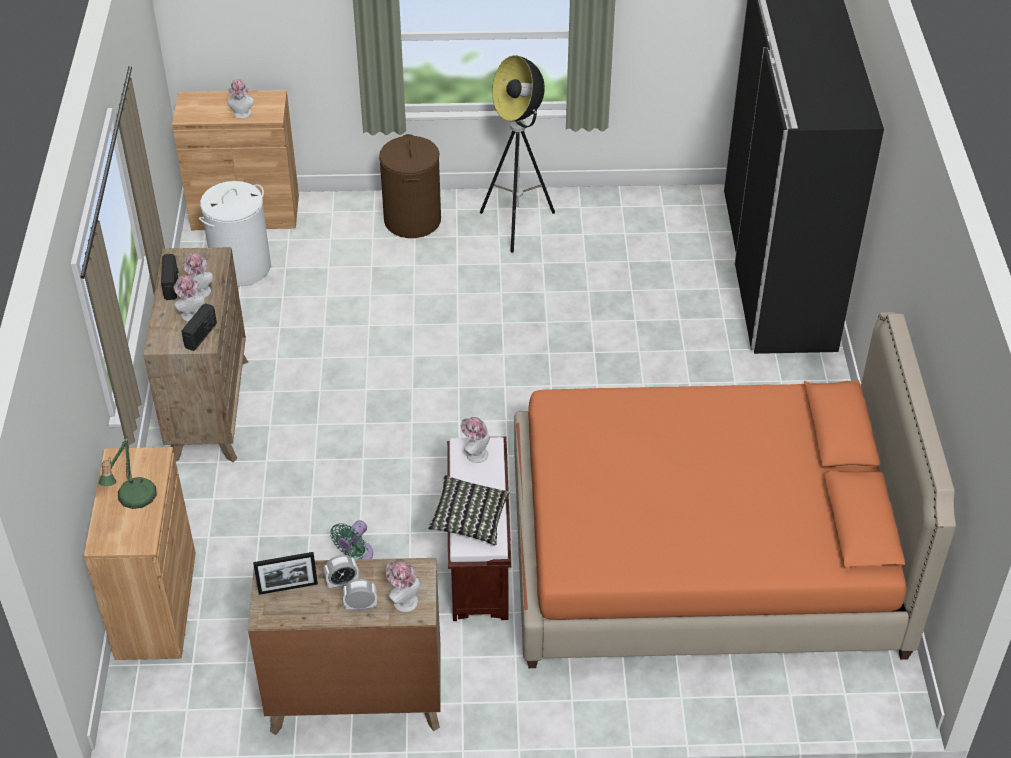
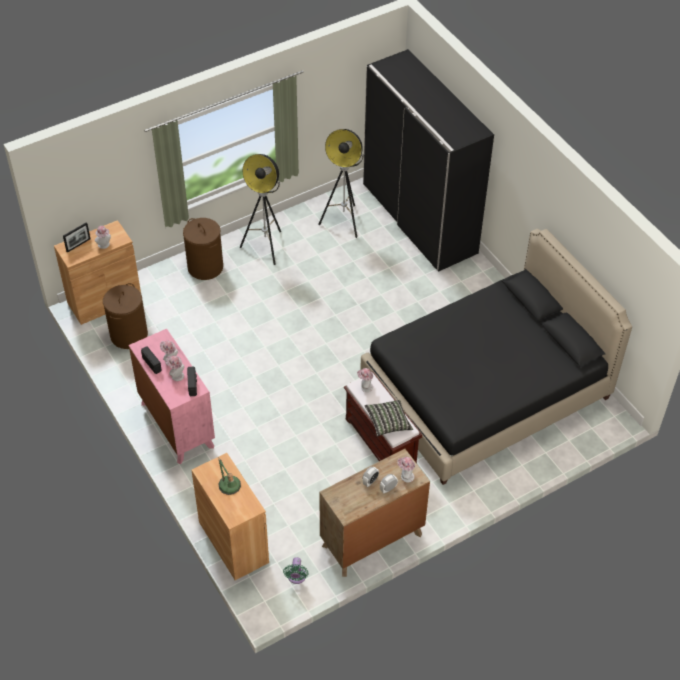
camera: 30 degrees left, 5 degrees up
brown dresser [144,247,248,462] -> pink dresser [129,329,215,464]
white laundry basket [199,181,271,287] -> brown laundry basket [103,283,148,349]
picture frame [253,552,318,595] -> picture frame moved to [63,222,91,253]
green fan [330,520,373,559] -> green fan moved to [283,557,309,584]
orange bed [514,312,956,668] -> black bed [360,229,632,485]
none -> floor lamp [318,129,364,238]

